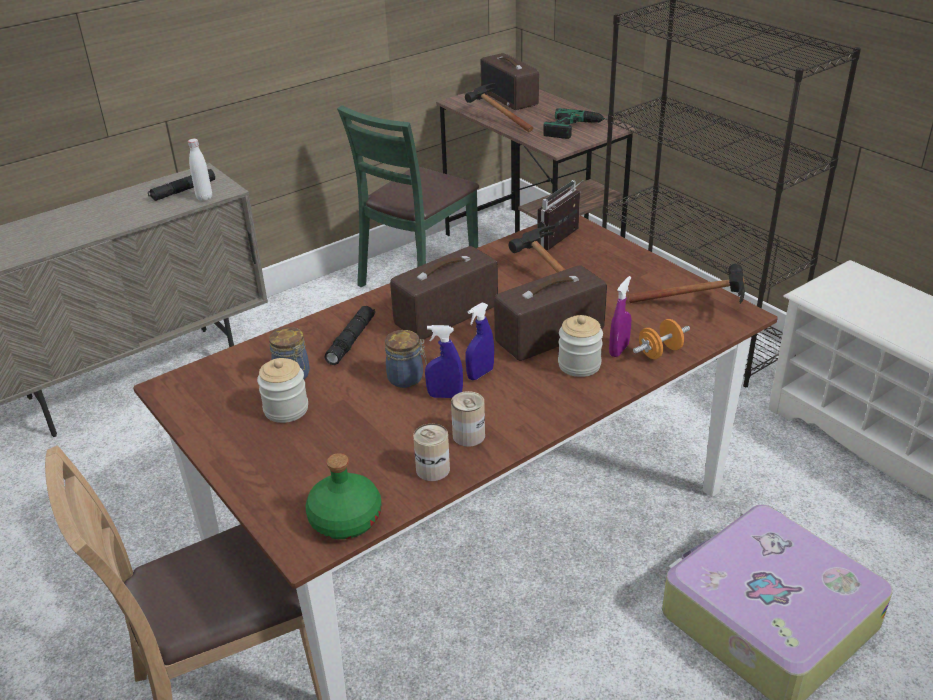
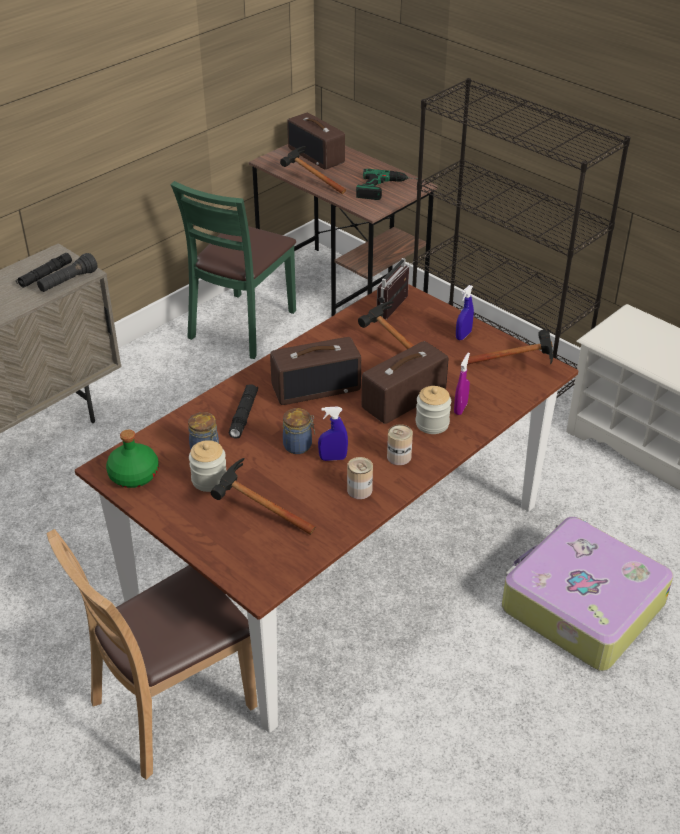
camera: 10 degrees left, 5 degrees up
white bottle [188,139,212,201] -> black flashlight [37,253,97,292]
green bottle [306,453,381,539] -> green bottle moved to [106,430,159,488]
radio [390,246,498,340] -> radio turned 150 degrees counterclockwise [270,337,361,405]
can [413,424,450,481] -> can moved to [387,424,413,465]
blue spray bottle [466,303,494,380] -> blue spray bottle moved to [456,285,474,340]
orange dumbbell [633,319,690,359] -> none
none -> hammer [211,458,315,535]

